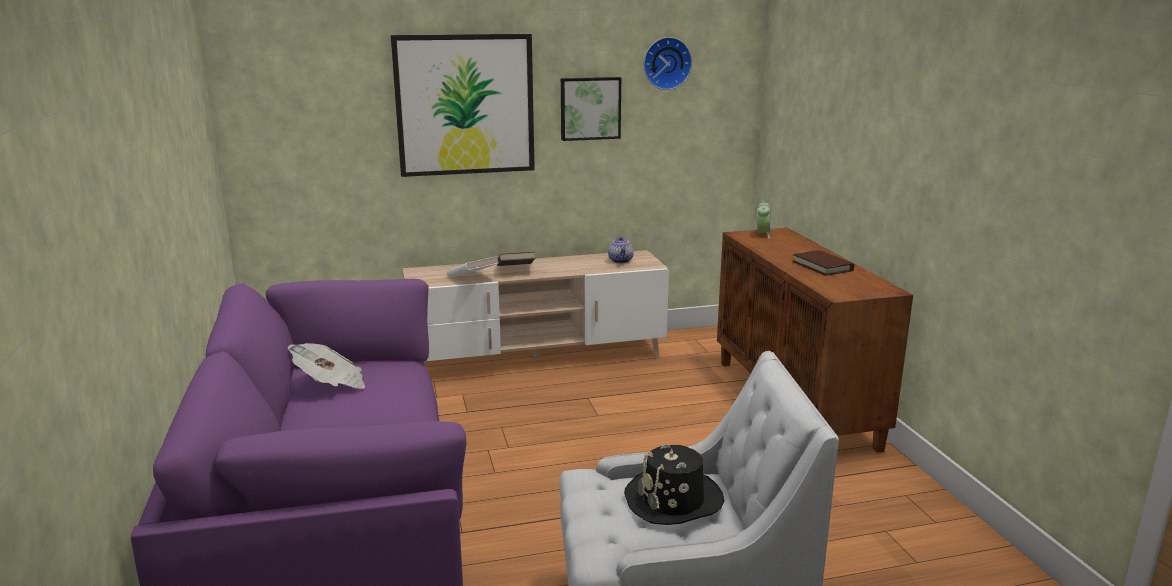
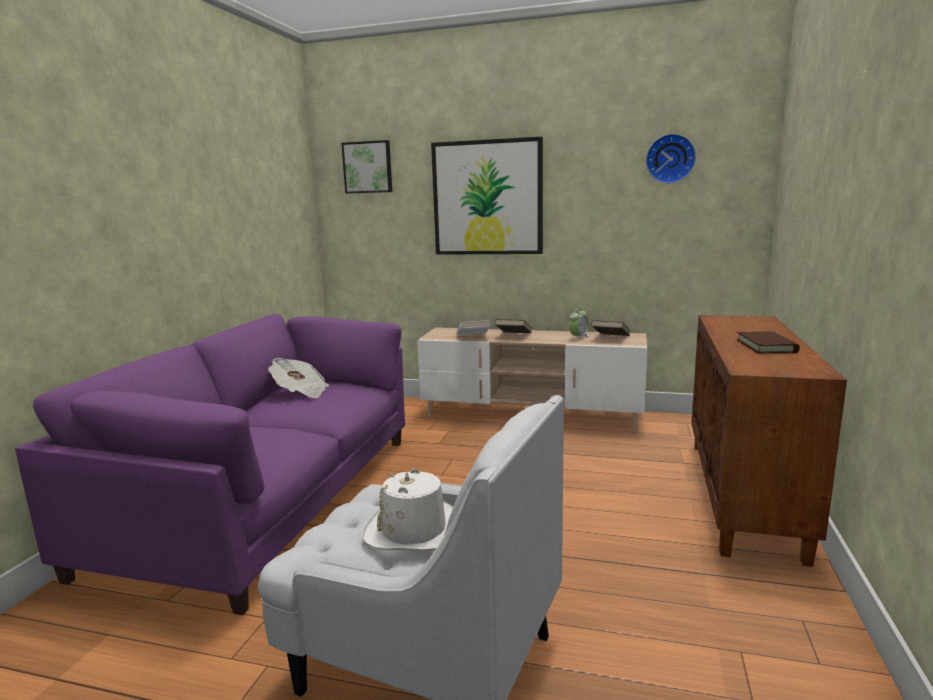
camera: 30 degrees right, 5 degrees down
picture [561,77,621,141] -> picture moved to [341,140,392,194]
teapot [608,237,634,264] -> brown book [591,320,631,336]
black hat [624,443,724,525] -> white hat [363,469,454,551]
alarm clock [757,199,771,239] -> alarm clock moved to [569,308,589,341]

